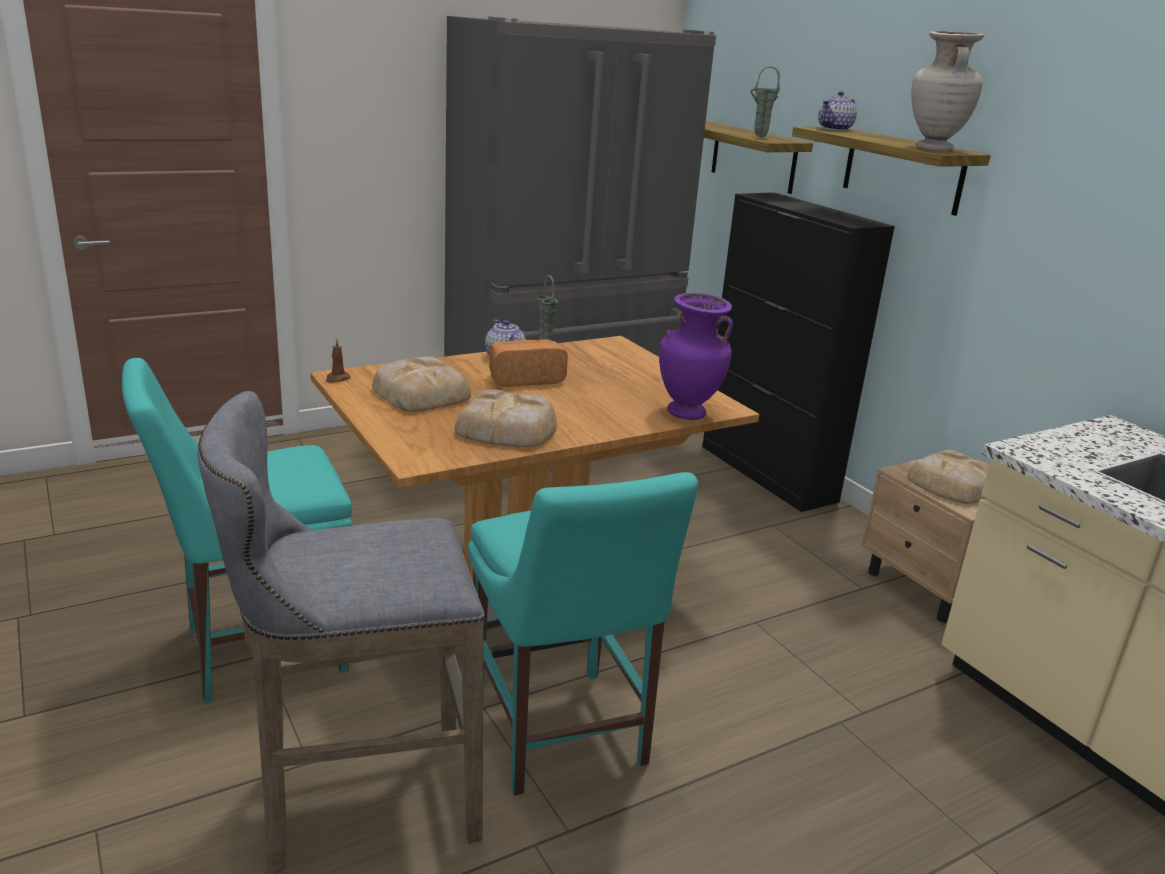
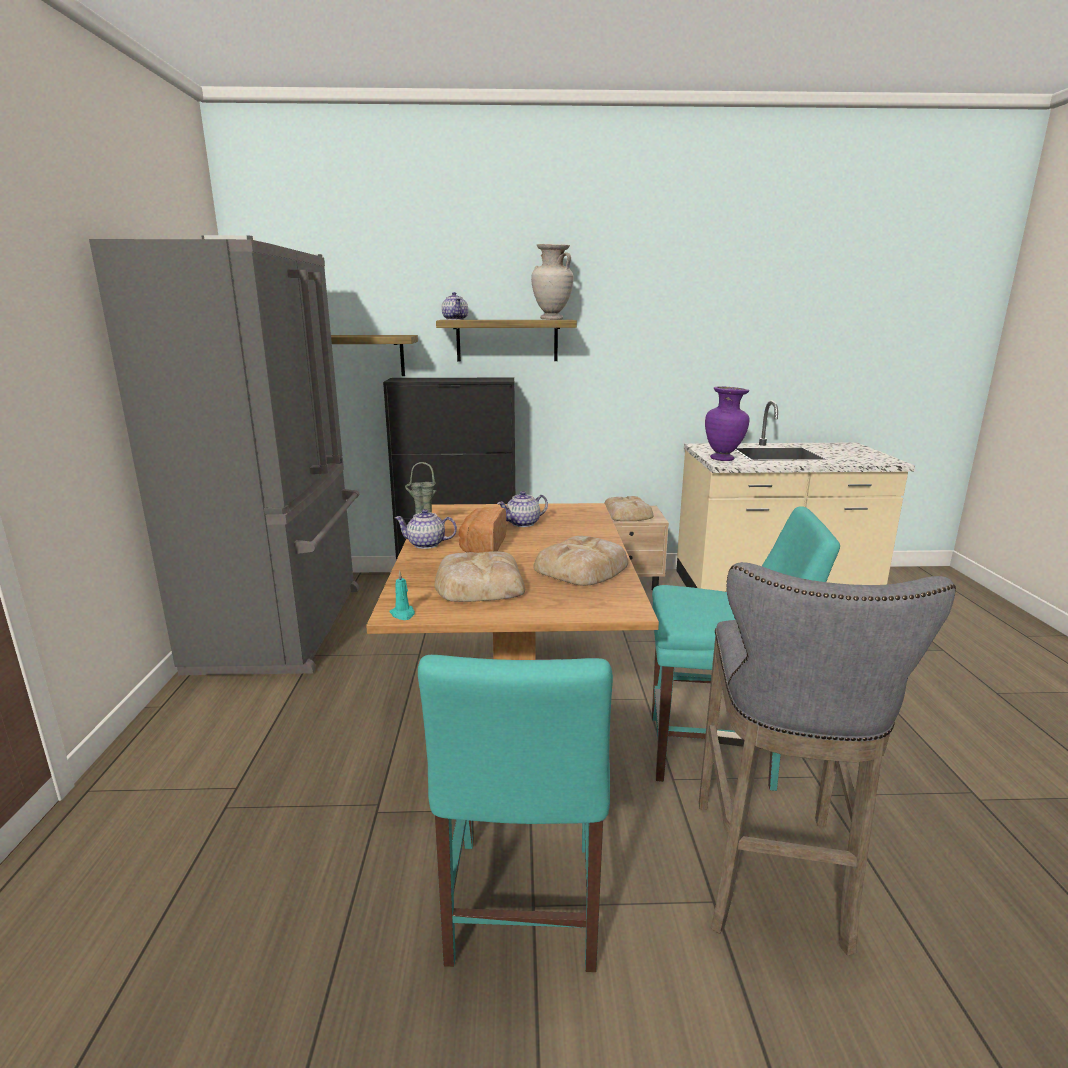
camera: 60 degrees left, 5 degrees down
brown candle [326,338,351,383] -> turquoise candle [389,571,415,620]
purple vase [659,293,733,420] -> purple vase moved to [705,386,750,461]
green vase [750,66,780,137] -> none
none -> teapot [497,491,548,527]

